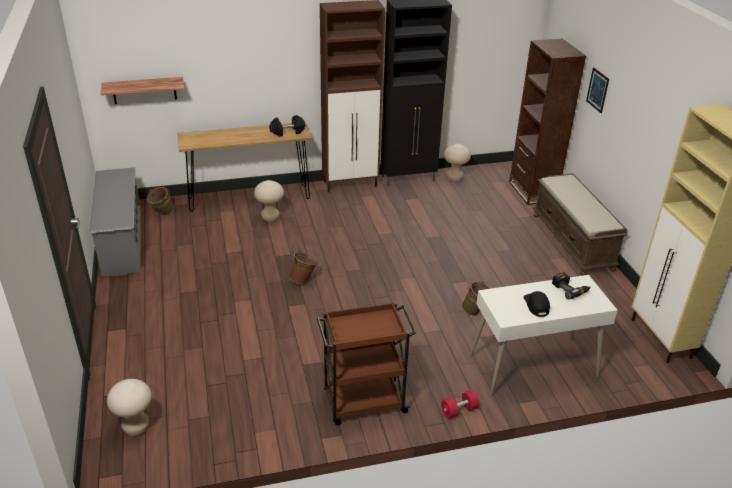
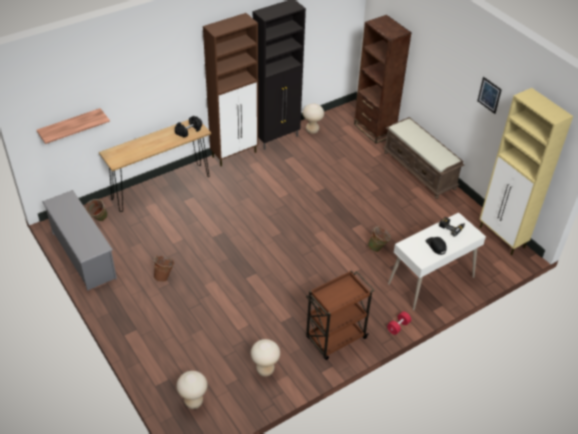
camera: 20 degrees left, 10 degrees up
beige stool [254,180,284,222] -> beige stool moved to [251,339,280,377]
brown bucket [290,250,318,284] -> brown bucket moved to [153,255,174,282]
picture [586,67,609,113] -> picture moved to [477,77,502,114]

